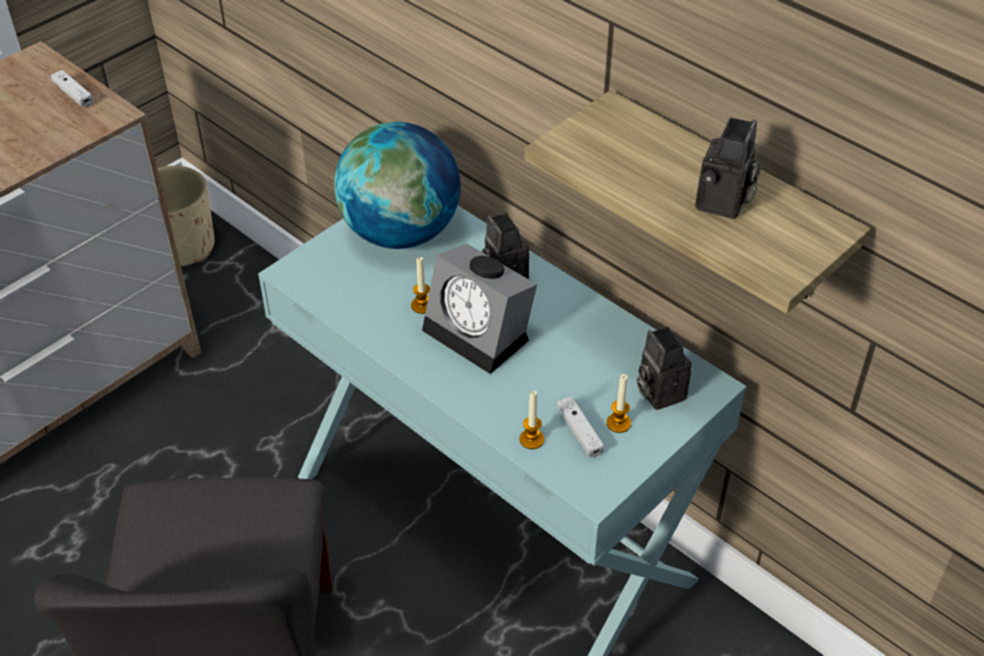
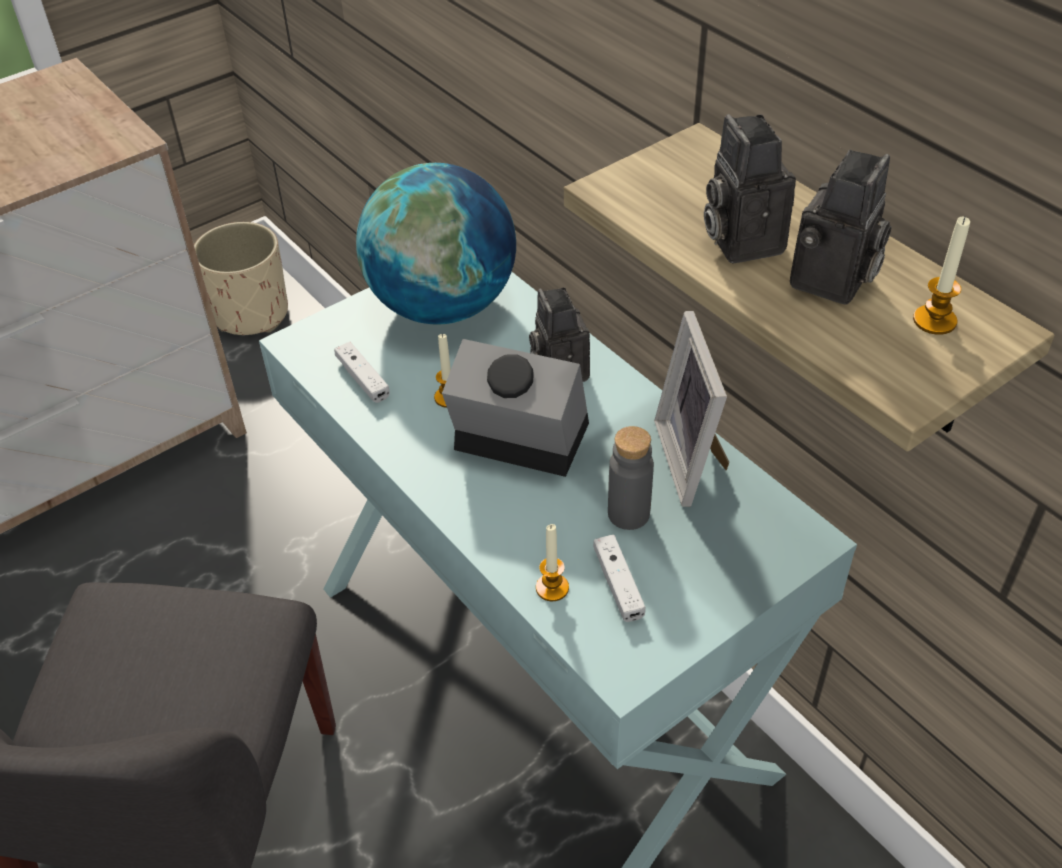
camera: 10 degrees right, 0 degrees up
white game controller [51,70,93,107] -> white game controller moved to [334,342,390,403]
alarm clock [422,243,537,374] -> alarm clock turned 150 degrees clockwise [442,339,589,477]
candle [607,374,631,433] -> candle moved to [913,217,970,335]
camera [636,327,691,410] -> camera moved to [704,114,796,263]
none -> grey bottle [608,426,654,530]
none -> picture frame [654,311,730,507]

